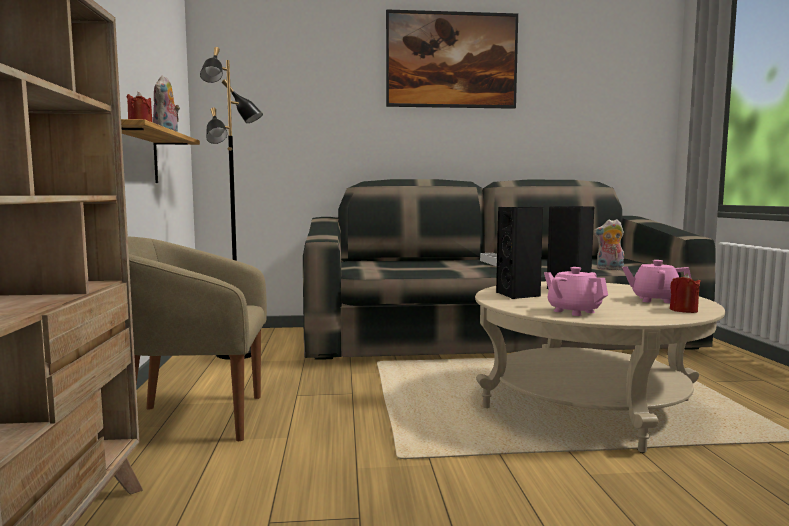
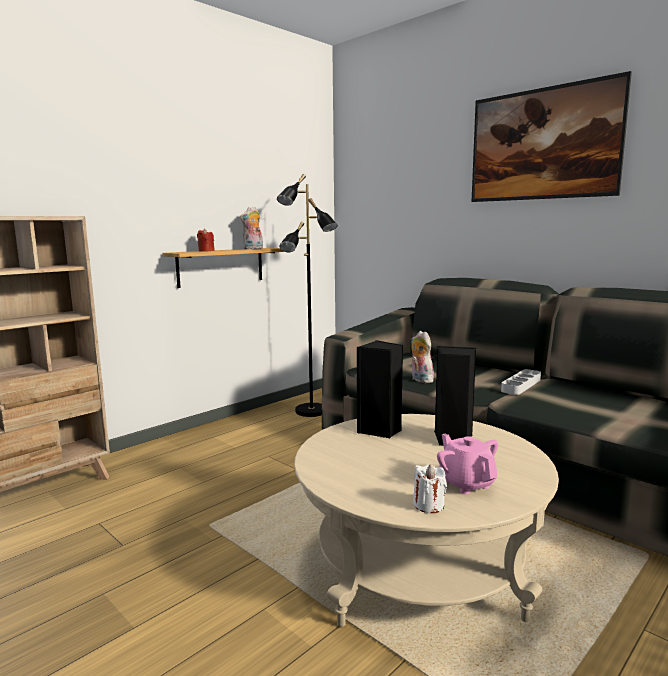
camera: 50 degrees right, 5 degrees up
beige armchair [128,237,267,441] -> none
pink teapot [544,267,608,316] -> none
plush toy [594,219,624,270] -> plush toy moved to [411,331,434,383]
red candle [670,273,700,313] -> white candle [413,465,447,513]

